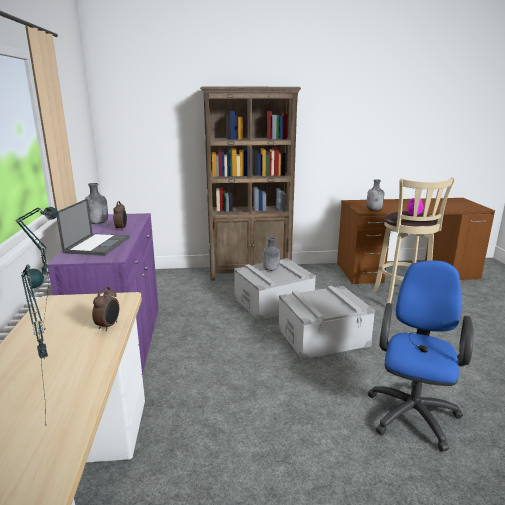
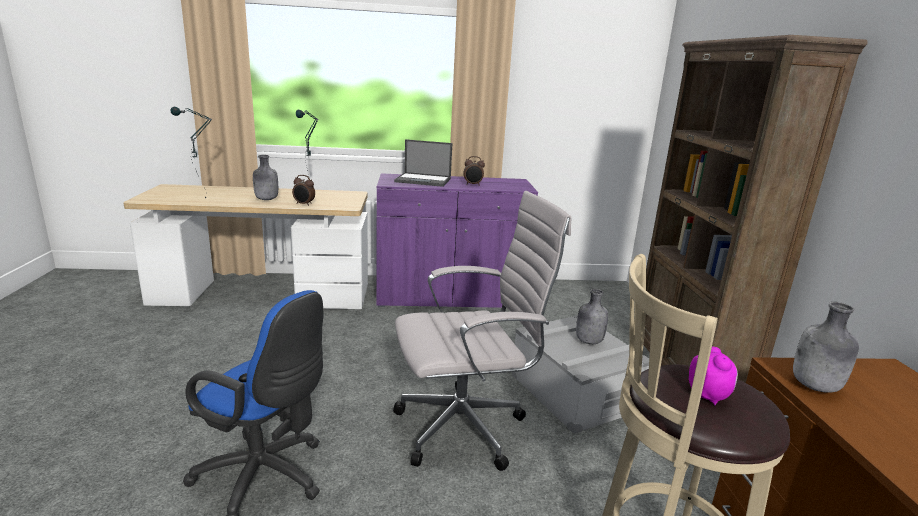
camera: 90 degrees right, 0 degrees up
grey bottle [84,183,108,224] -> grey bottle moved to [253,155,278,200]
grey storage box [278,285,375,360] -> white office chair [393,191,571,471]

